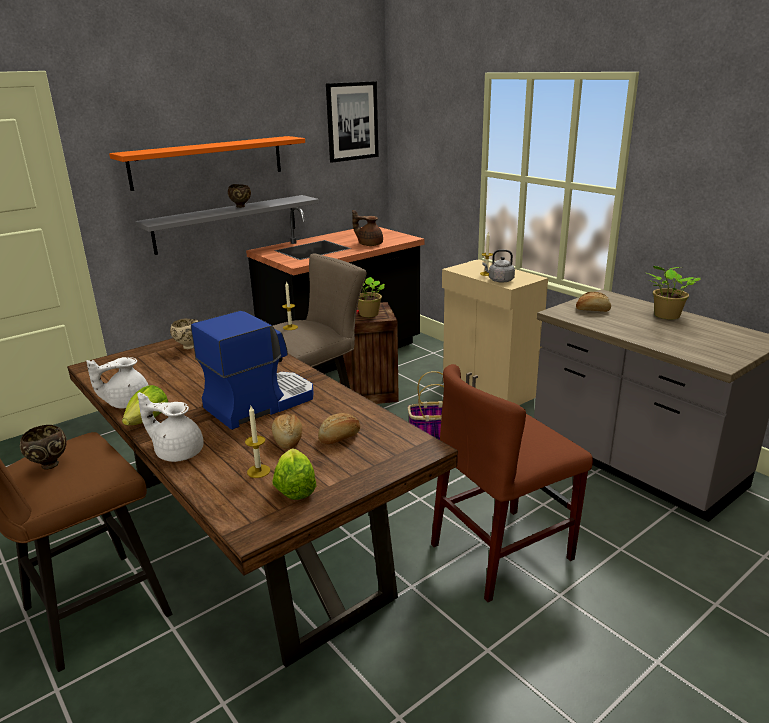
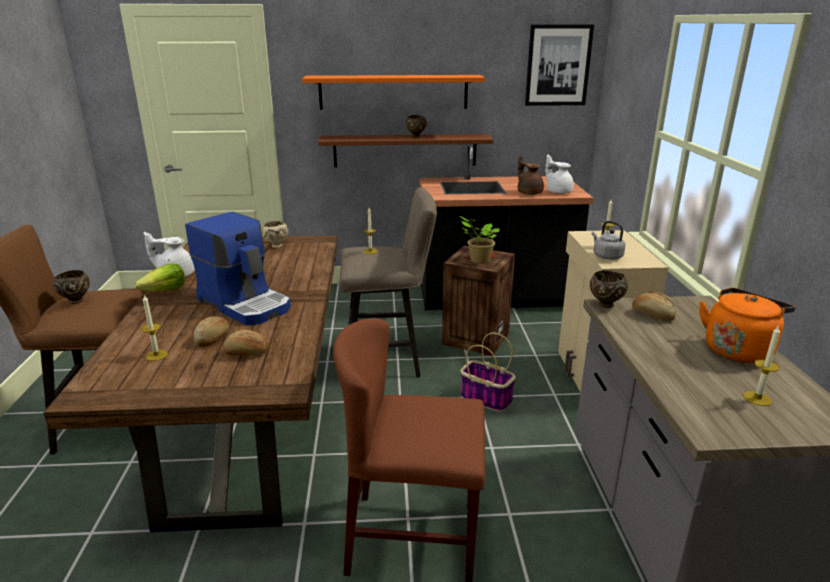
camera: 35 degrees right, 0 degrees up
grey shelf [135,195,319,255] -> brown shelf [318,134,493,167]
white teapot [137,392,204,462] -> white teapot moved to [545,154,574,194]
coffee machine [191,311,314,430] -> coffee machine turned 45 degrees clockwise [185,212,291,325]
lettuce [273,448,316,500] -> none
potted plant [647,266,701,320] -> orange kettle [699,288,796,364]
none -> brown bowl [590,270,628,308]
none -> candle [744,325,780,406]

